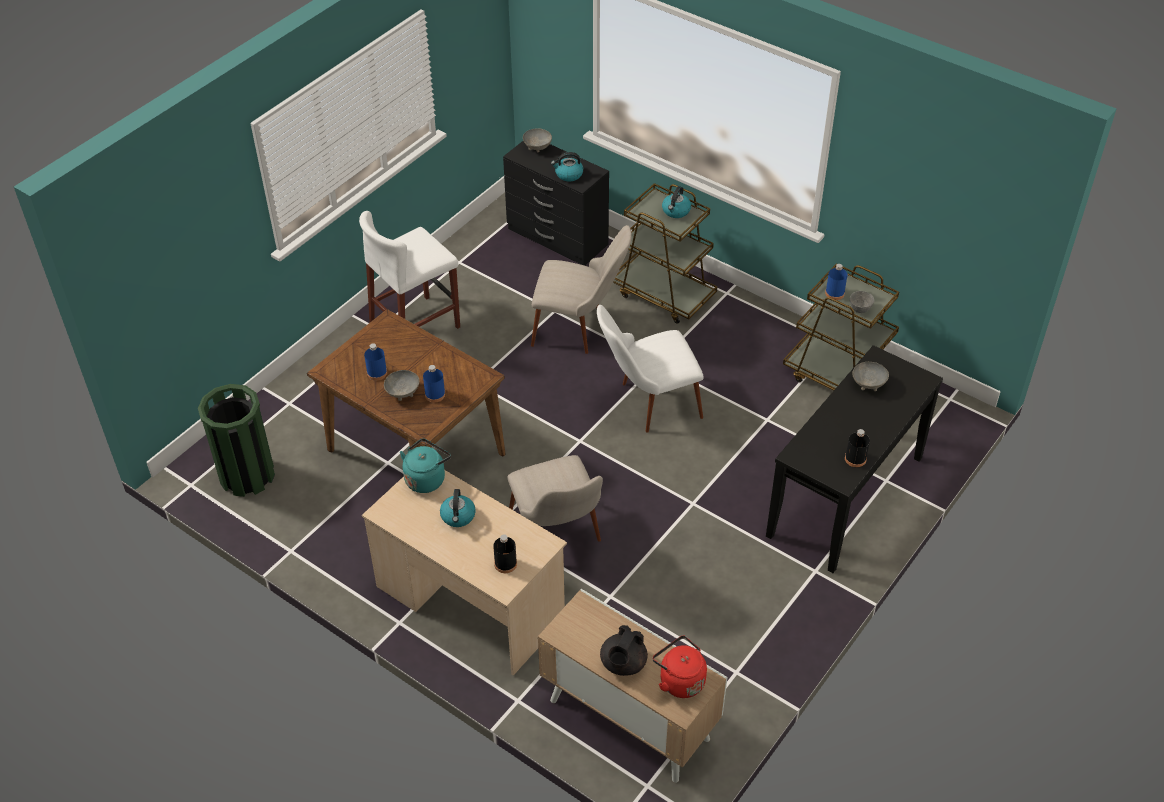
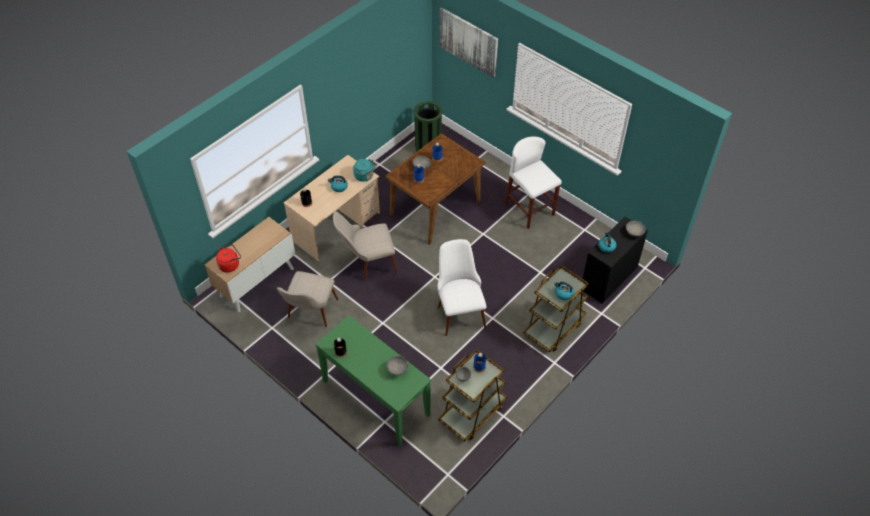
camera: 95 degrees right, 5 degrees up
beige chair [531,225,632,354] -> beige chair moved to [277,271,339,327]
black teapot [600,625,648,676] -> none
black console table [766,345,943,573] -> green console table [315,315,431,446]
none -> picture [440,8,498,78]

